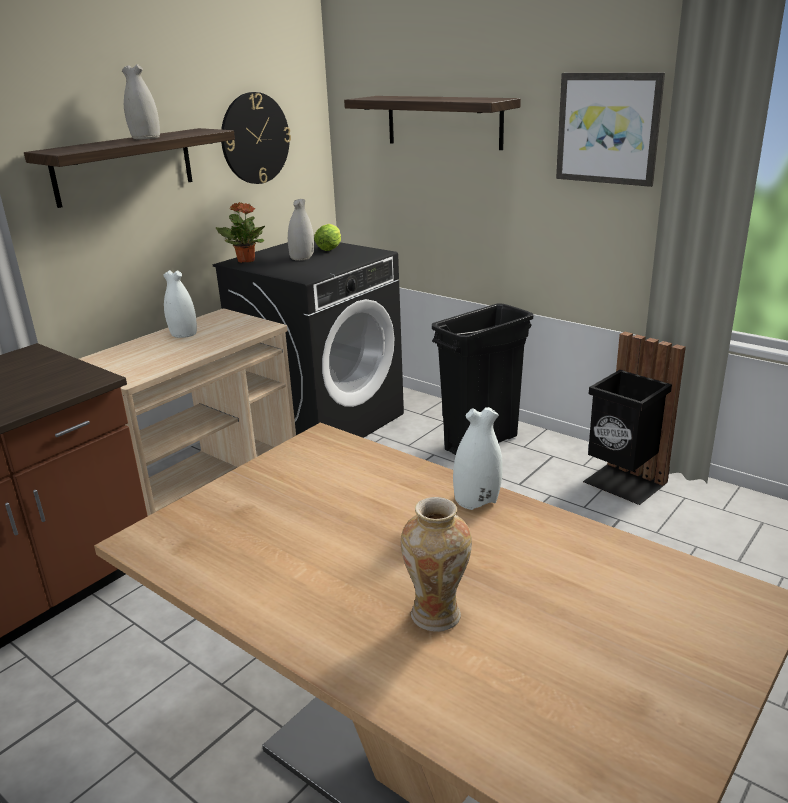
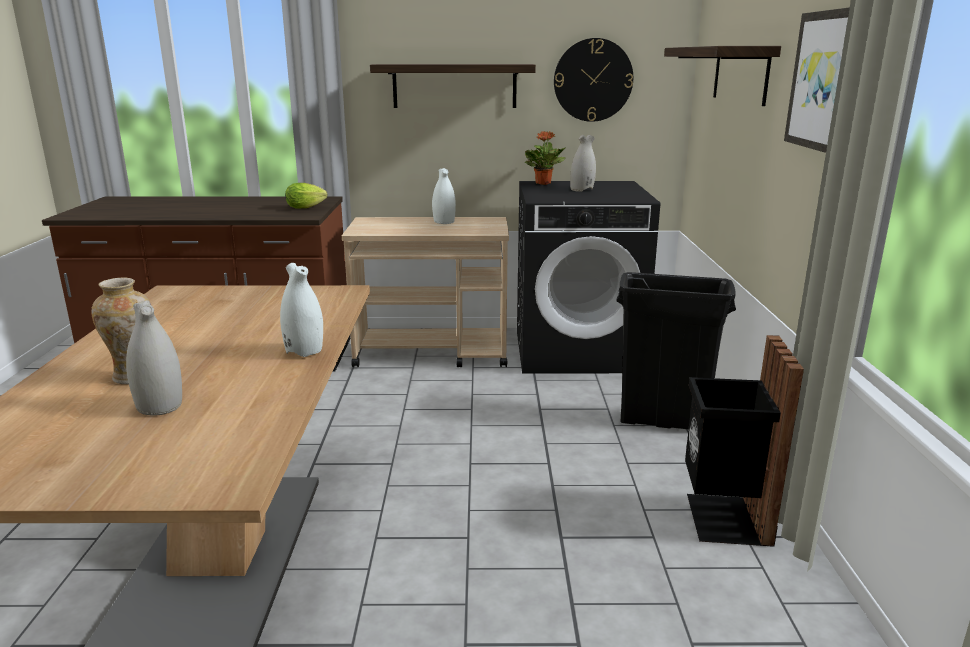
camera: 50 degrees right, 5 degrees down
white vase [122,64,160,139] -> white vase moved to [126,300,182,416]
lettuce [314,224,341,251] -> lettuce moved to [285,183,328,209]

